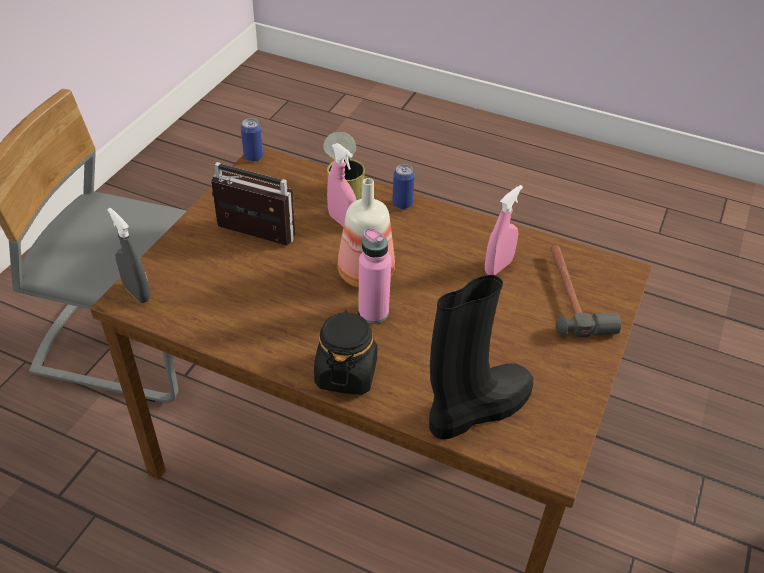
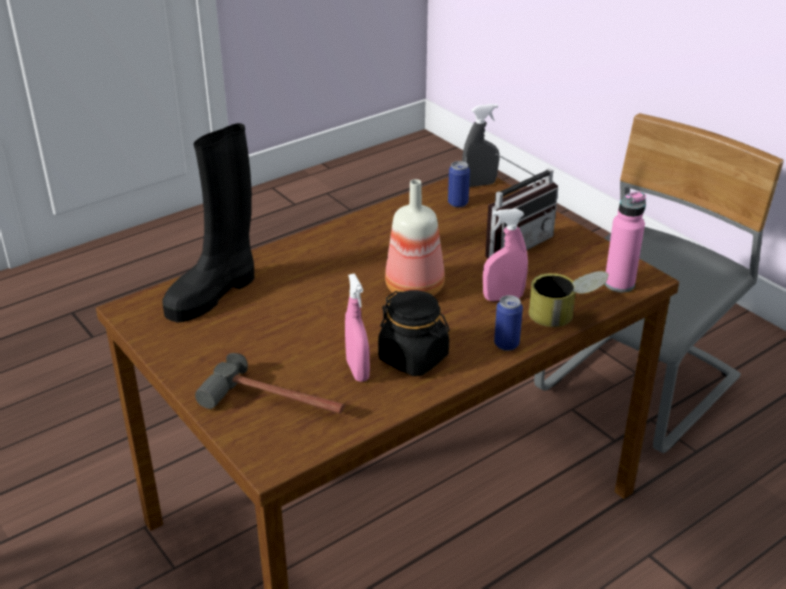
camera: 120 degrees right, 10 degrees down
can [241,118,263,162] -> can moved to [448,161,470,207]
black jar [314,310,378,395] -> black jar moved to [378,290,449,376]
pink bottle [358,228,391,324] -> pink bottle moved to [605,191,646,292]
black boot [429,275,533,439] -> black boot turned 45 degrees clockwise [163,123,254,322]

